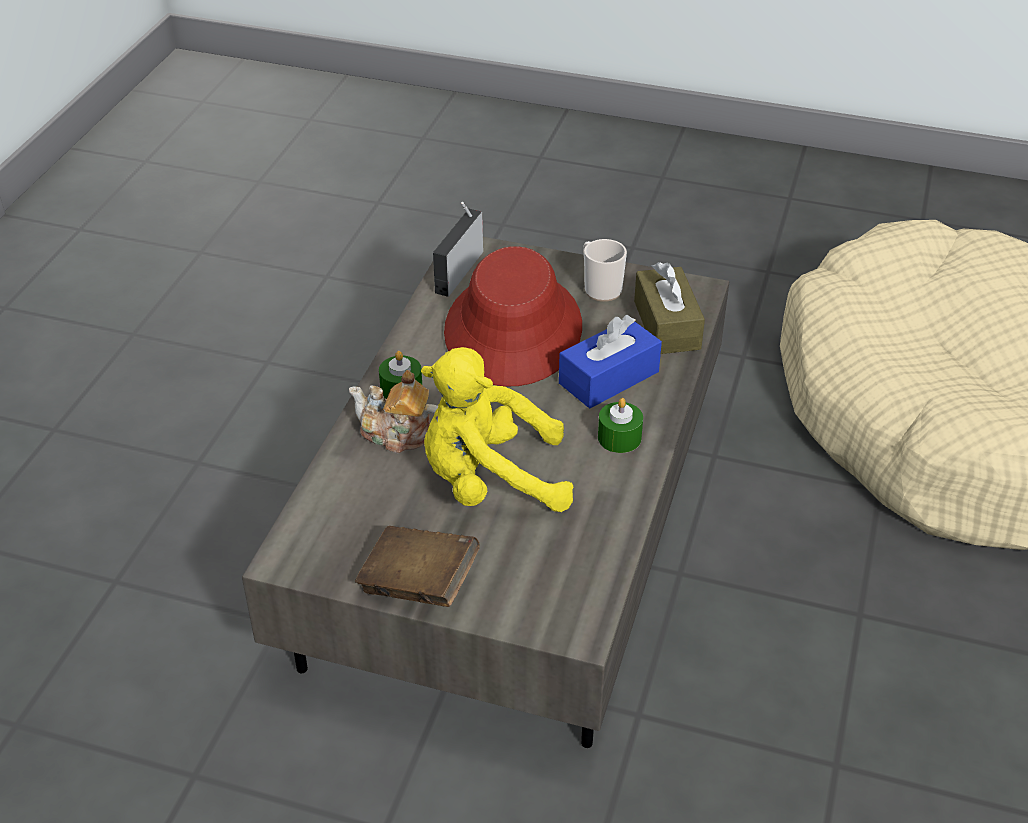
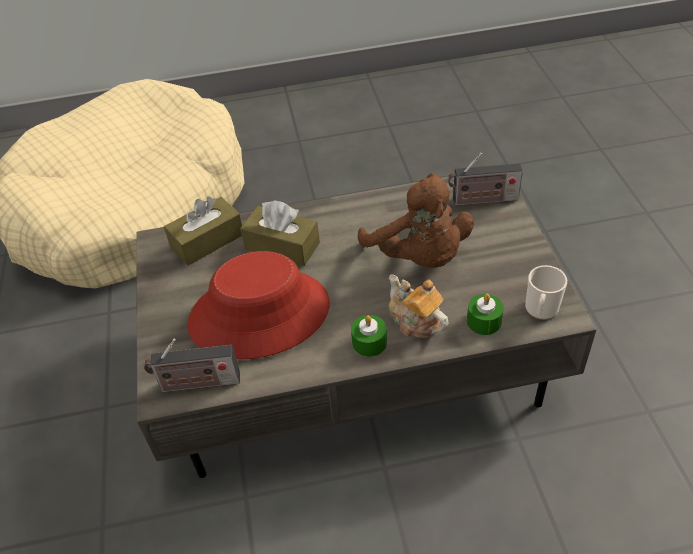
camera: 115 degrees left, 5 degrees up
teapot [349,370,438,453] -> teapot turned 150 degrees clockwise [389,275,449,338]
brown book [355,526,480,607] -> none
yellow plush toy [421,347,573,512] -> brown plush toy [358,174,474,268]
blue tissue box [559,315,662,408] -> brown tissue box [240,200,320,266]
mug [583,239,627,302] -> mug moved to [525,265,567,320]
green candle [598,398,643,453] -> green candle moved to [467,294,504,335]
none -> radio [448,153,523,206]

